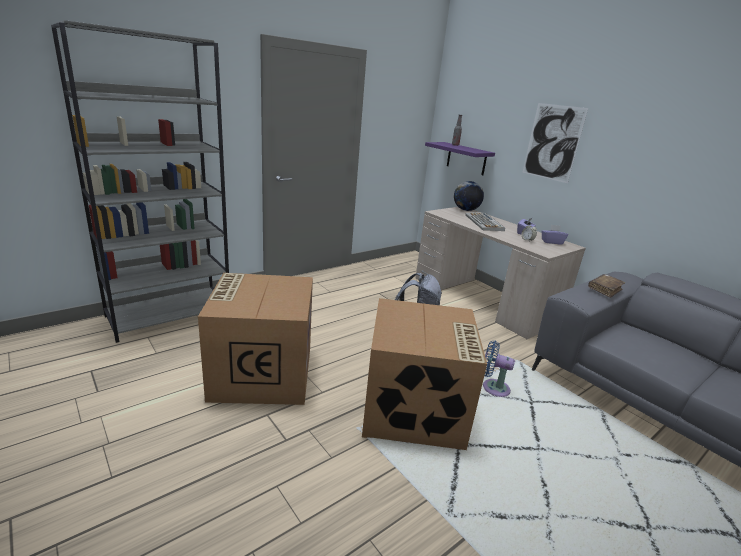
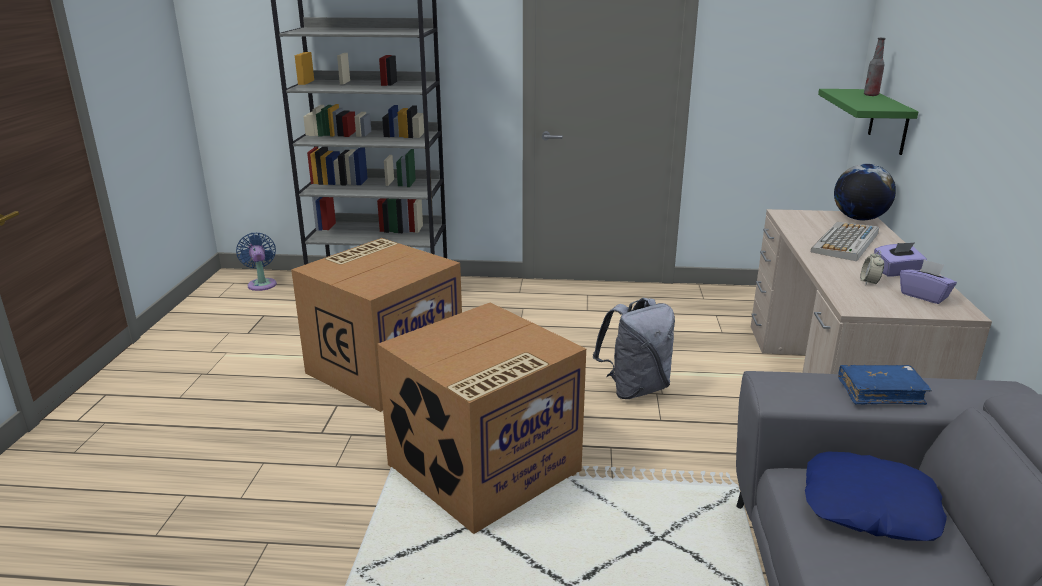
camera: 45 degrees right, 0 degrees up
purple shelf [425,142,495,175] -> green shelf [818,89,918,155]
blue fan [483,341,515,397] -> blue fan moved to [236,233,277,291]
picture [522,103,588,183] -> none
brown book [588,274,626,298] -> blue book [838,365,932,405]
none -> blue pillow [805,452,947,541]

